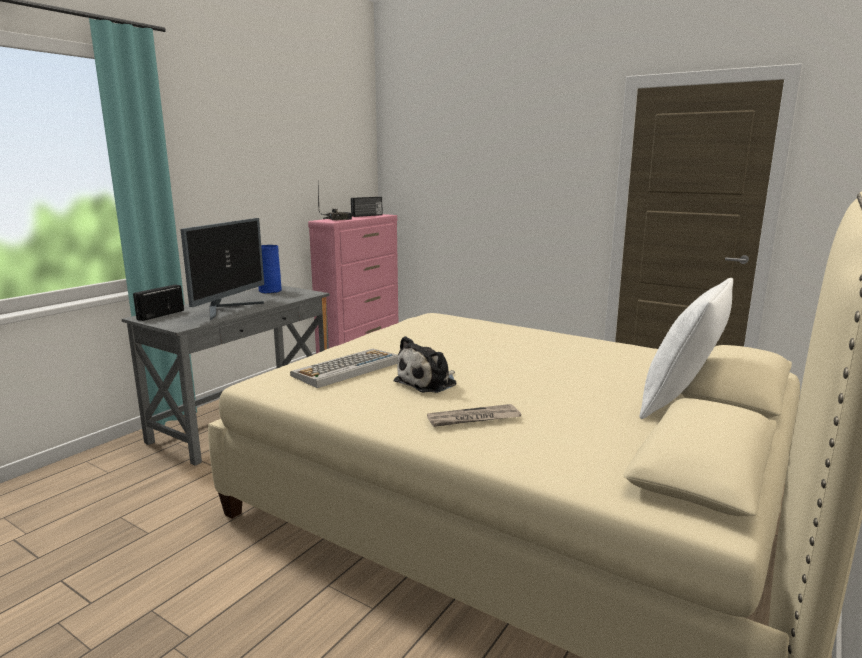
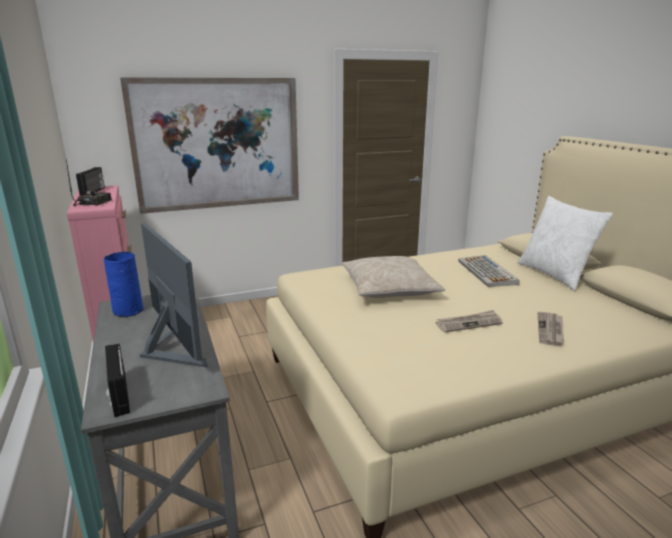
camera: 55 degrees left, 5 degrees up
keyboard [290,349,398,388] -> keyboard moved to [458,255,520,287]
plush toy [394,336,457,393] -> newspaper [436,310,503,333]
none -> picture [120,78,299,214]
none -> beige pillow [342,256,445,298]

